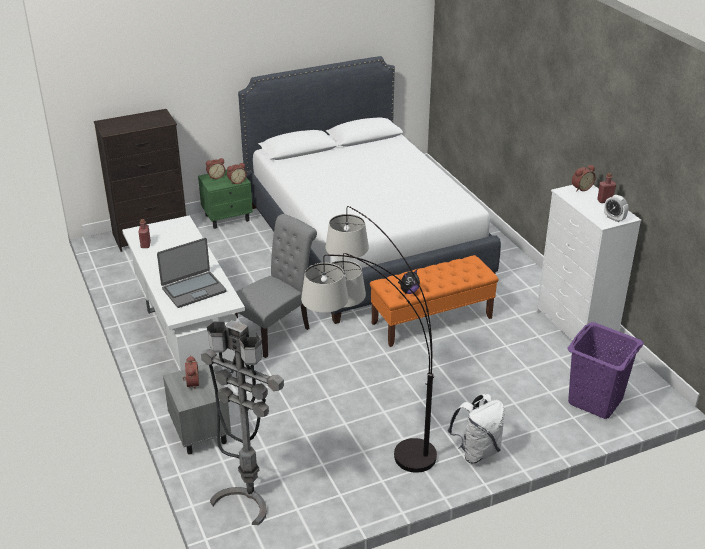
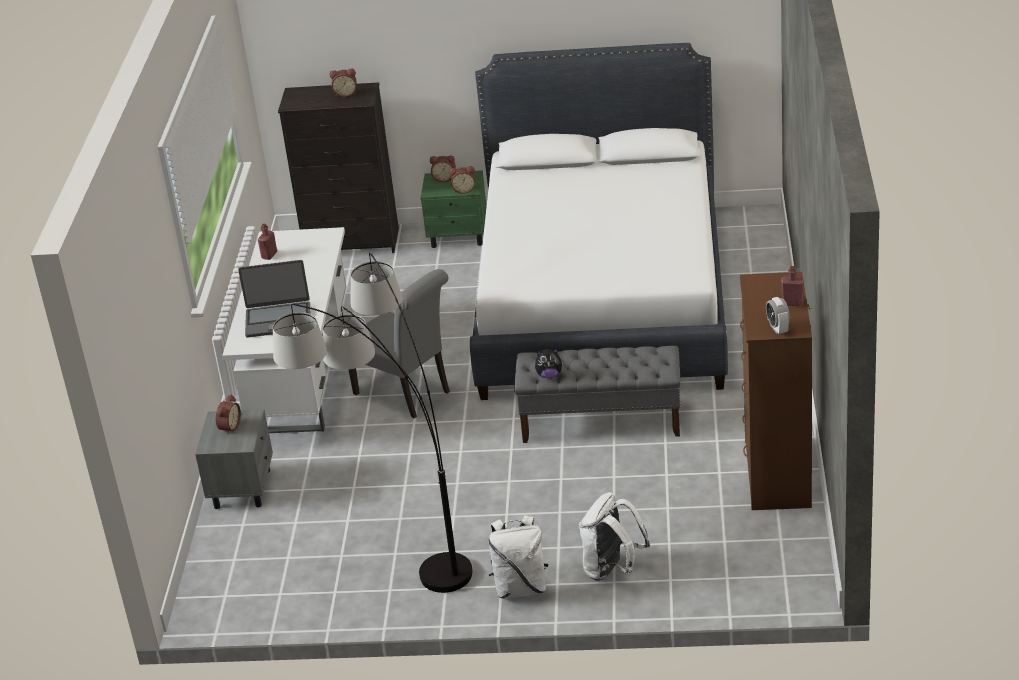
camera: 30 degrees right, 0 degrees up
grey floor lamp [201,320,284,525] -> none
grey chair [235,214,317,358] -> grey chair turned 60 degrees clockwise [349,269,450,419]
orange bench [370,255,499,347] -> grey bench [515,346,680,443]
white dresser [537,185,641,350] -> brown dresser [740,272,812,510]
purple laundry basket [568,322,644,419] -> none
alarm clock [572,165,596,192] -> alarm clock moved to [329,69,356,97]
none -> white backpack [579,492,650,581]

